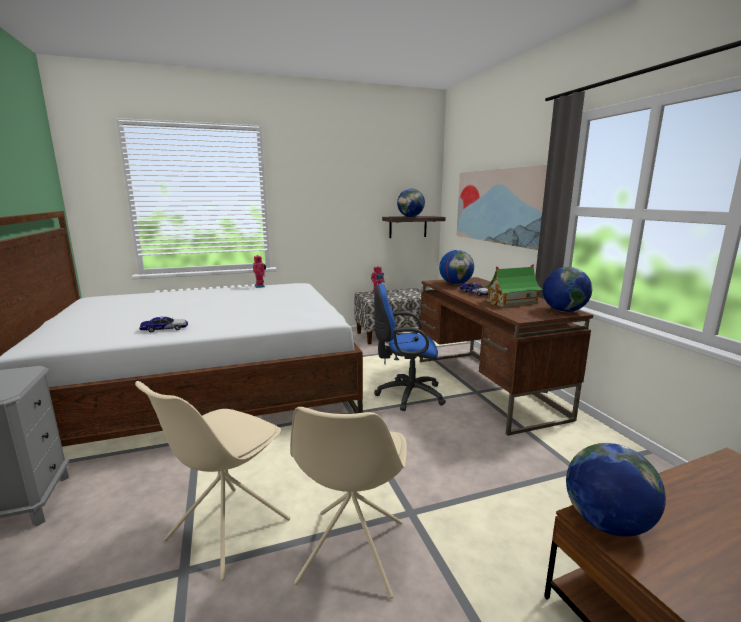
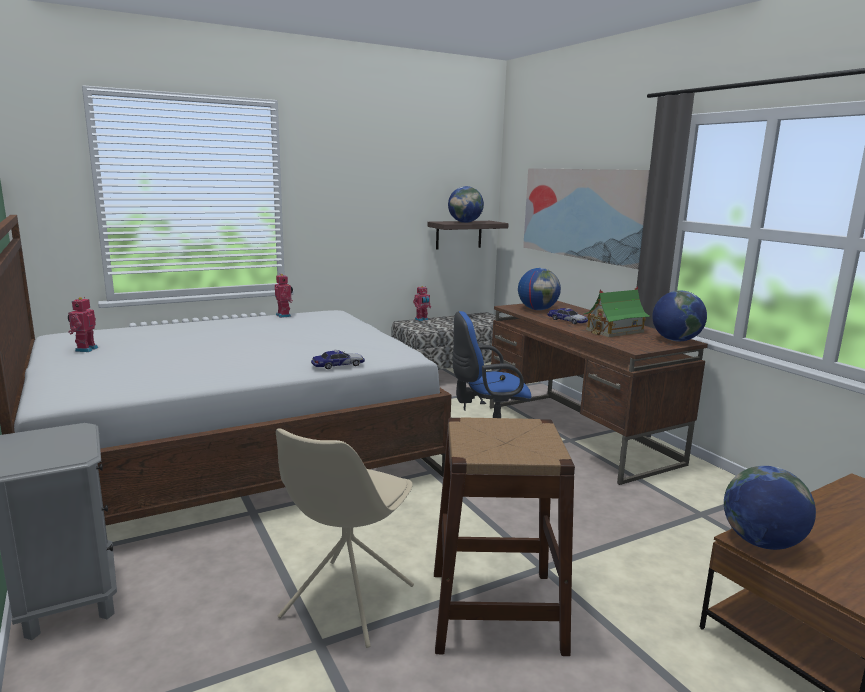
camera: 10 degrees left, 0 degrees up
toy car [139,316,188,332] -> toy car moved to [311,350,365,369]
beige chair [290,407,407,599] -> brown stool [434,417,575,656]
none -> toy robot [68,297,98,352]

